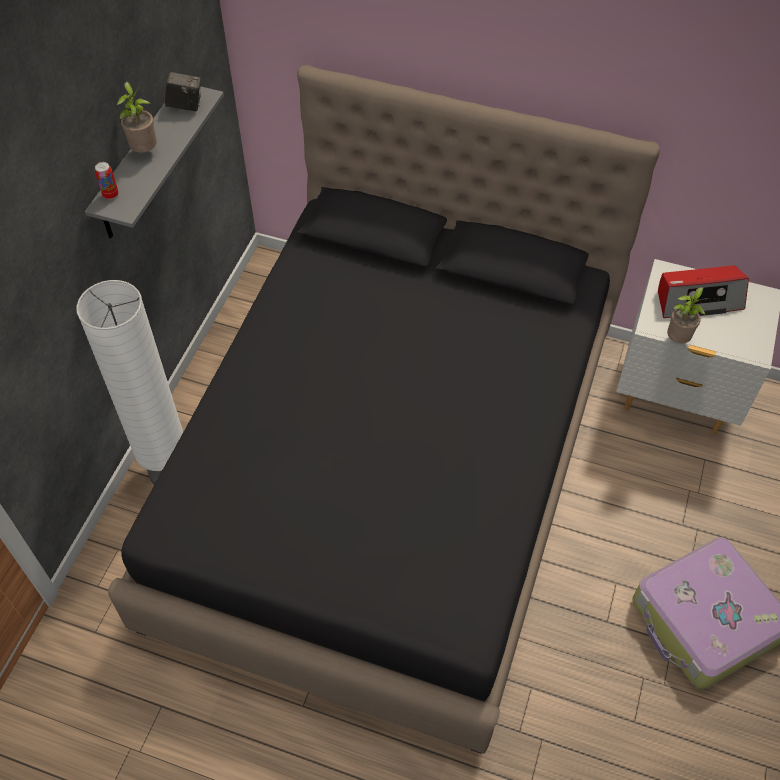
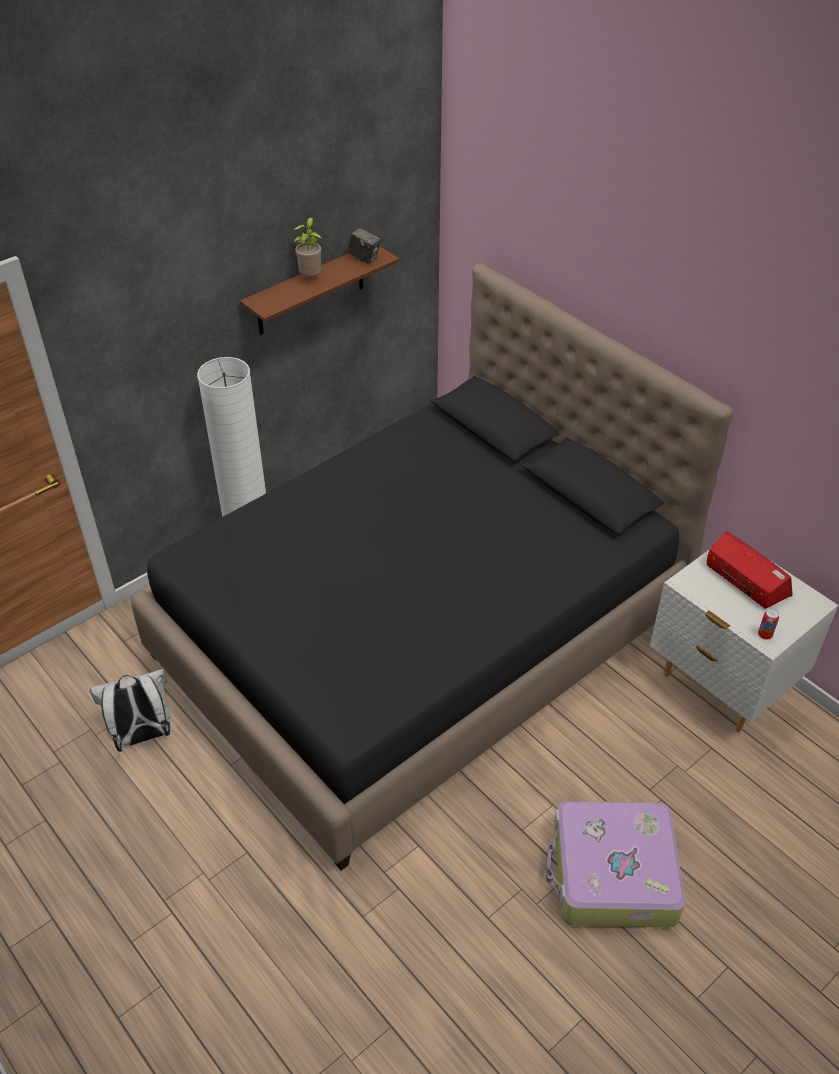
camera: 30 degrees right, 10 degrees down
grey shelf [85,86,224,239] -> brown shelf [240,246,399,335]
can [95,162,118,199] -> can moved to [758,609,779,640]
radio [658,265,749,318] -> radio turned 150 degrees counterclockwise [707,531,793,609]
potted plant [667,287,709,344] -> none
none -> white backpack [90,669,171,752]

